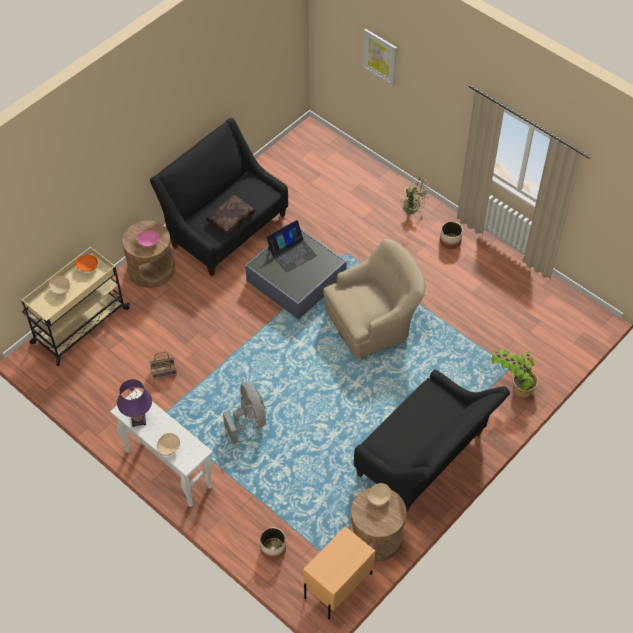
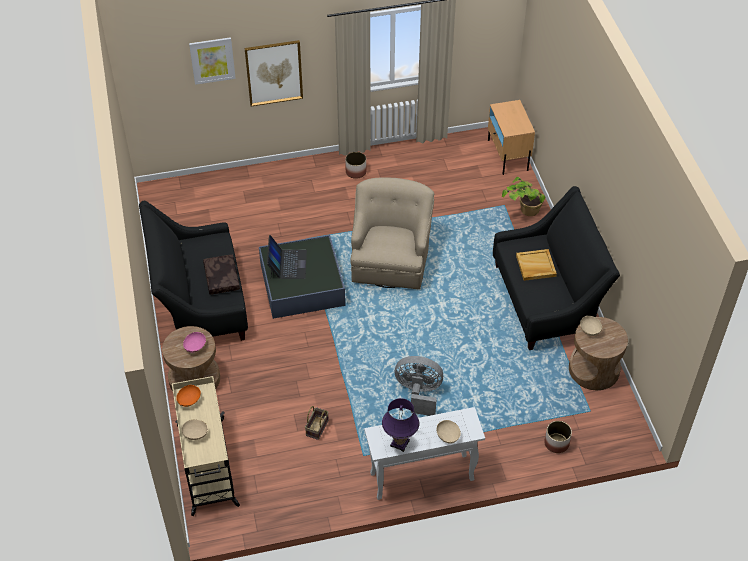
camera: 55 degrees left, 5 degrees down
beige nightstand [303,526,375,619] -> beige nightstand moved to [488,100,535,175]
green fan [402,176,430,219] -> none
none -> picture [245,40,303,106]
none -> beige tray [516,249,557,281]

